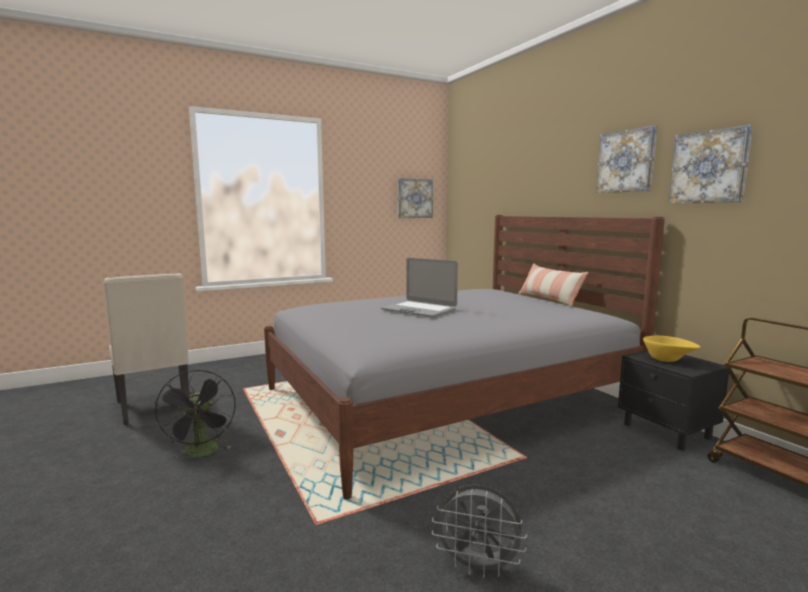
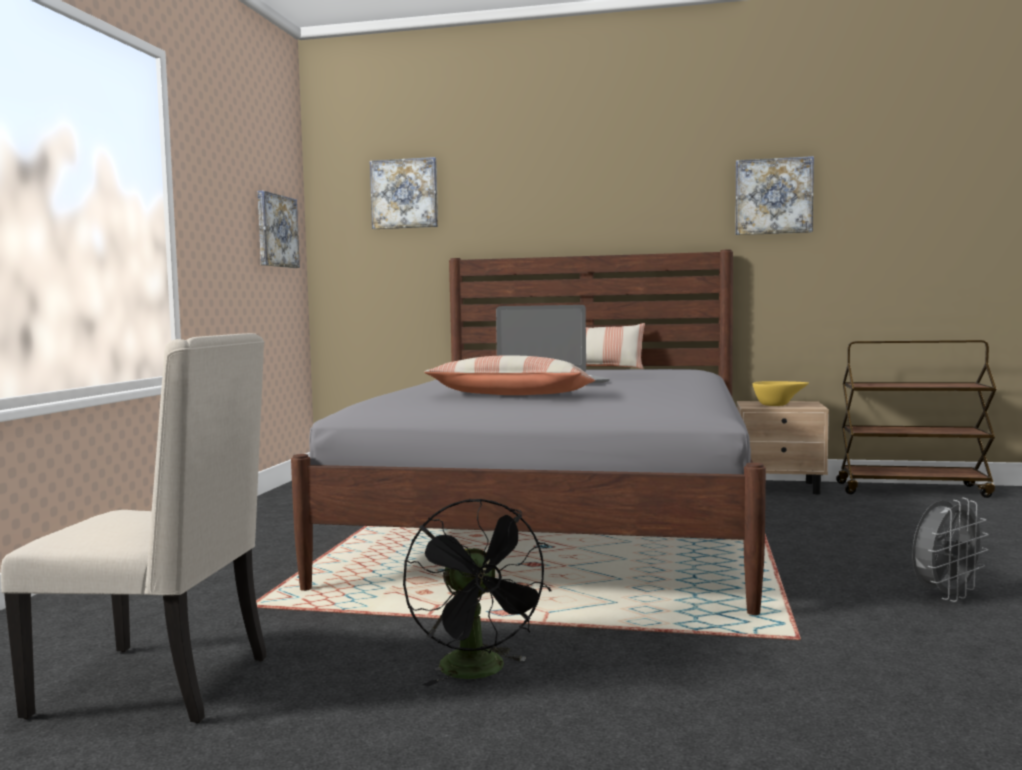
camera: 50 degrees left, 5 degrees down
black fan [155,370,236,461] -> black fan turned 45 degrees clockwise [403,499,551,687]
picture [596,126,657,193] -> picture moved to [370,157,438,229]
black nightstand [618,350,729,450] -> beige nightstand [737,401,829,494]
none -> pillow [424,356,595,395]

